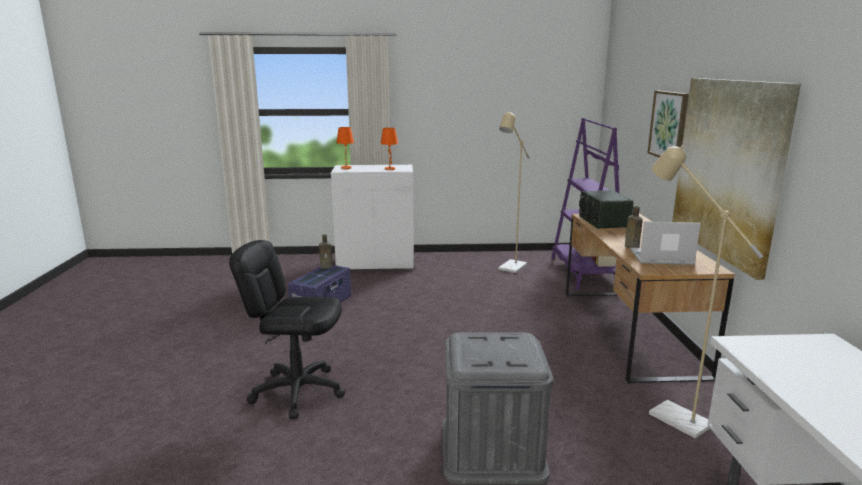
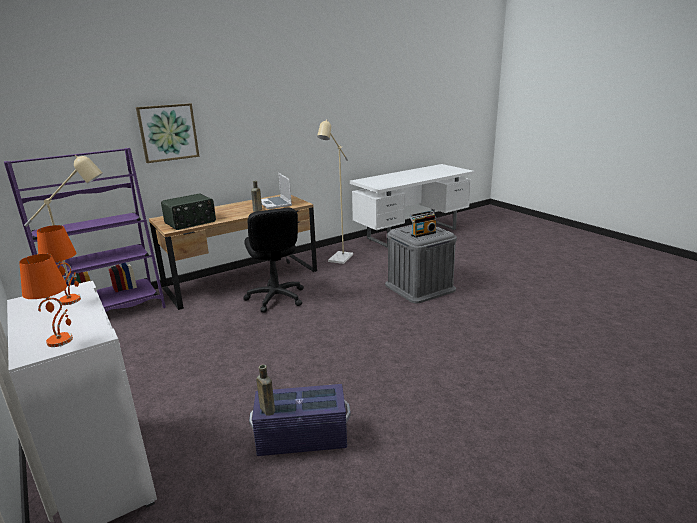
camera: 120 degrees left, 5 degrees up
black office chair [229,240,345,419] -> black office chair moved to [243,208,304,312]
picture [672,78,801,280] -> none
none -> radio [409,211,436,237]

